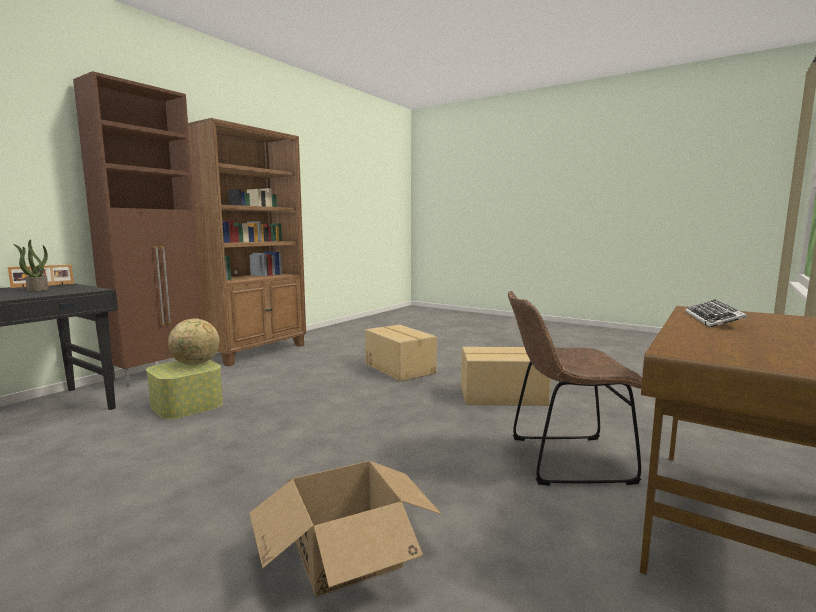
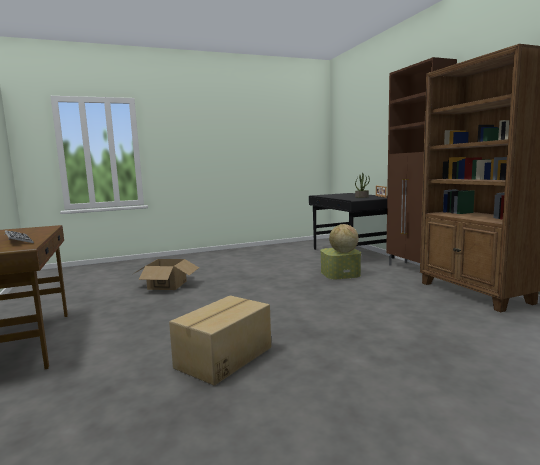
camera: 125 degrees right, 0 degrees up
cardboard box [365,325,437,381] -> none
brown chair [508,291,642,486] -> none

